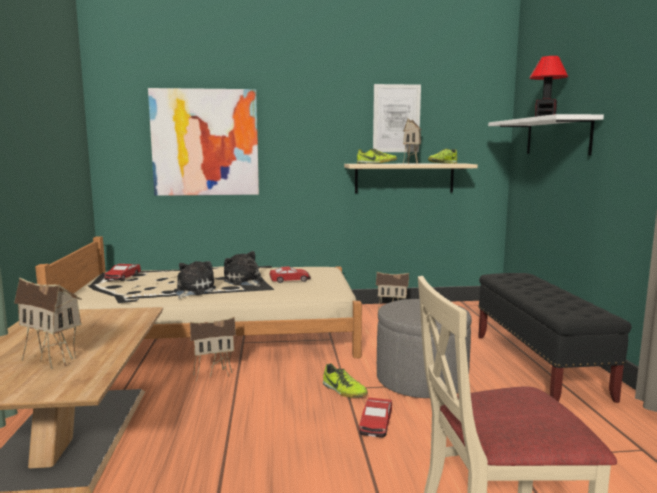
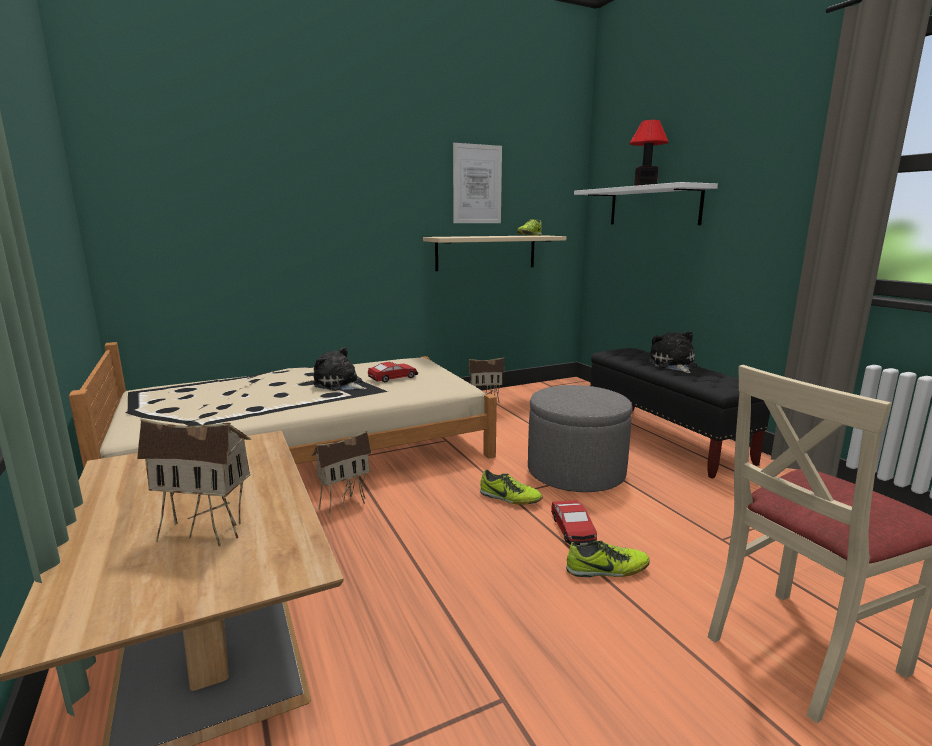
camera: 20 degrees left, 5 degrees up
toy car [104,264,141,281] -> none
picture [148,88,259,196] -> none
plush toy [173,261,216,299] -> plush toy moved to [649,331,697,373]
shoe [357,149,397,164] -> shoe moved to [566,540,650,577]
toy house [403,119,422,164] -> none

